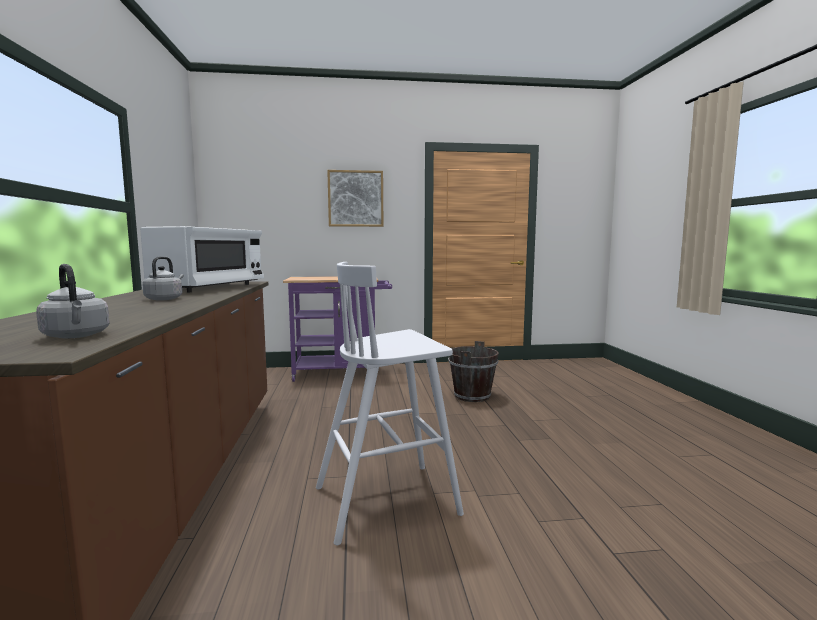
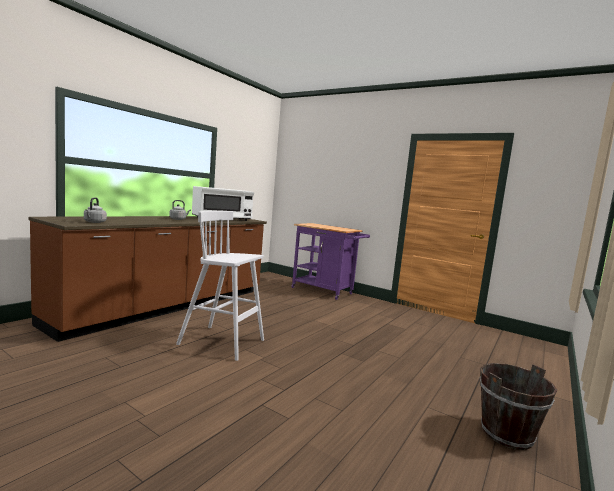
camera: 40 degrees right, 0 degrees up
picture [327,170,383,227] -> none
brown bucket [448,341,499,402] -> brown bucket moved to [479,363,557,450]

